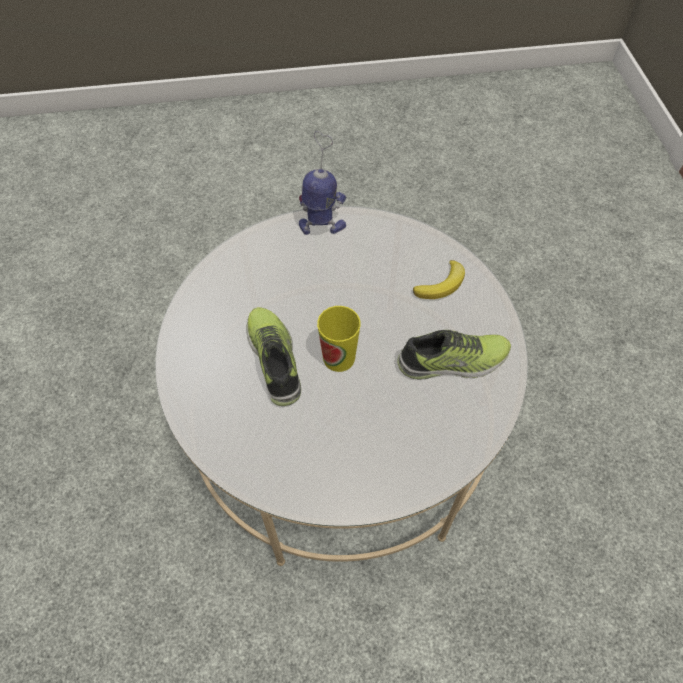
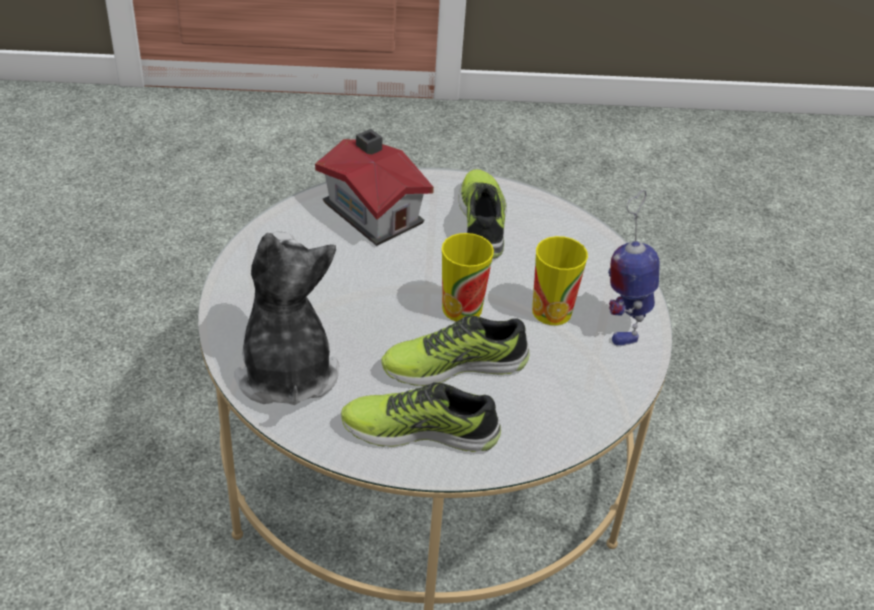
camera: 85 degrees left, 15 degrees down
toy robot [299,131,346,235] -> toy robot moved to [608,190,660,346]
banana [413,260,465,299] -> toy house [315,129,434,246]
none -> plush toy [234,231,339,405]
none -> shoe [341,382,501,452]
none -> cup [532,236,588,325]

